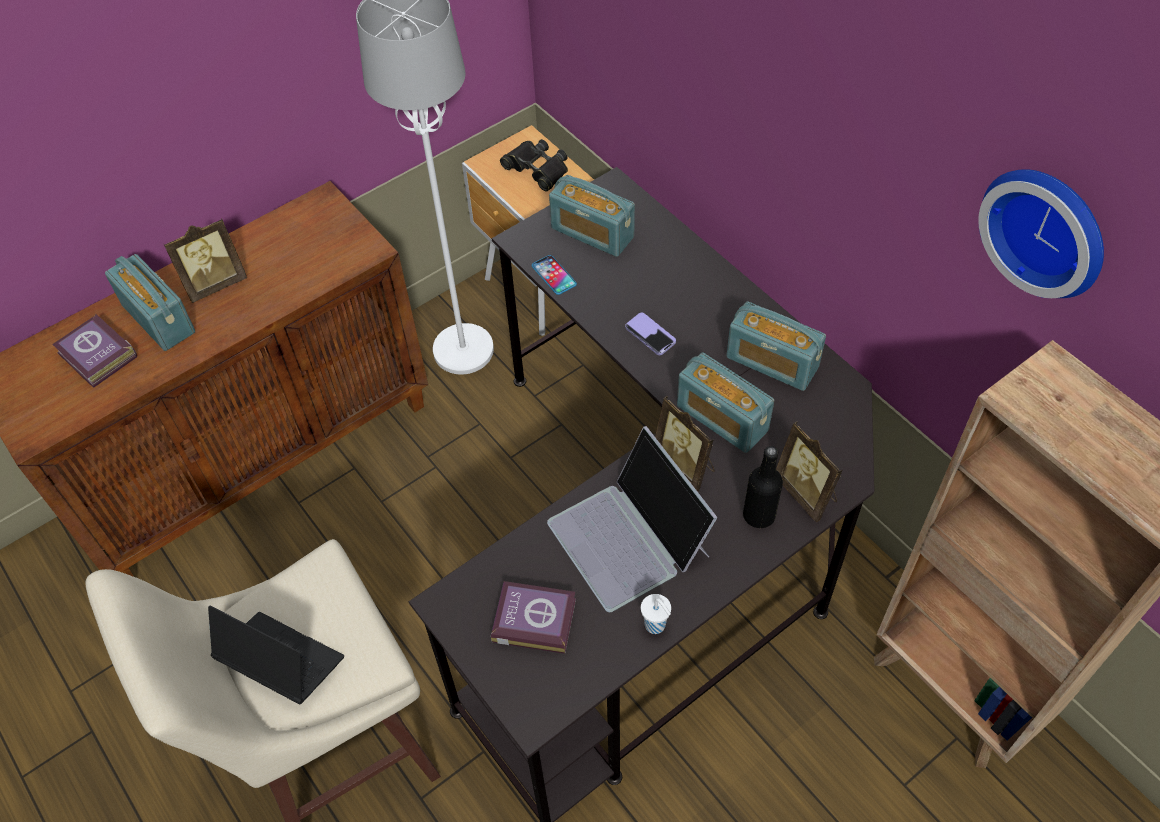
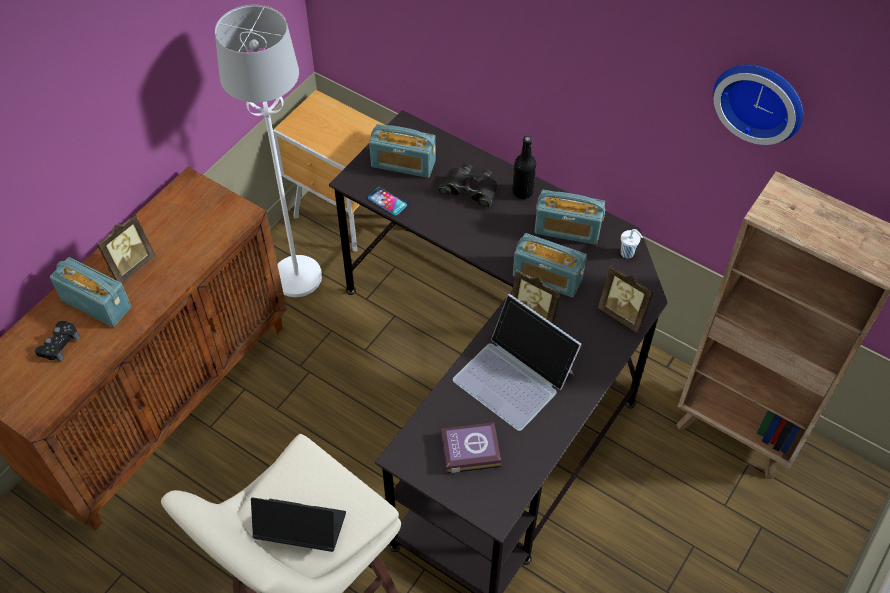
camera: 20 degrees left, 0 degrees up
book [52,313,137,388] -> black game controller [34,321,81,362]
black binoculars [500,139,568,192] -> black binoculars moved to [438,164,498,208]
phone [625,313,676,355] -> none
white cup [641,594,671,634] -> white cup moved to [621,229,643,258]
black bottle [743,446,783,528] -> black bottle moved to [512,136,536,199]

